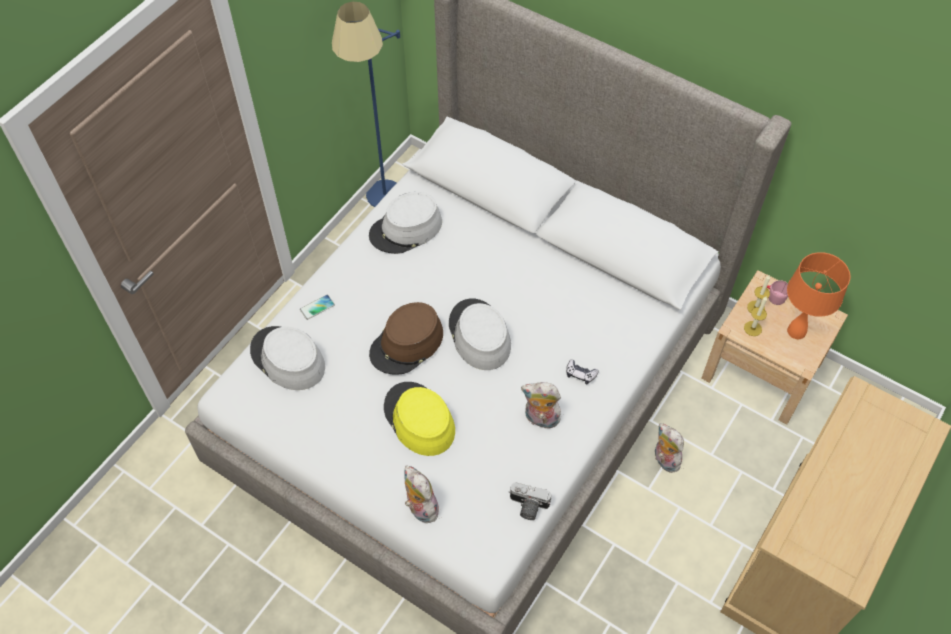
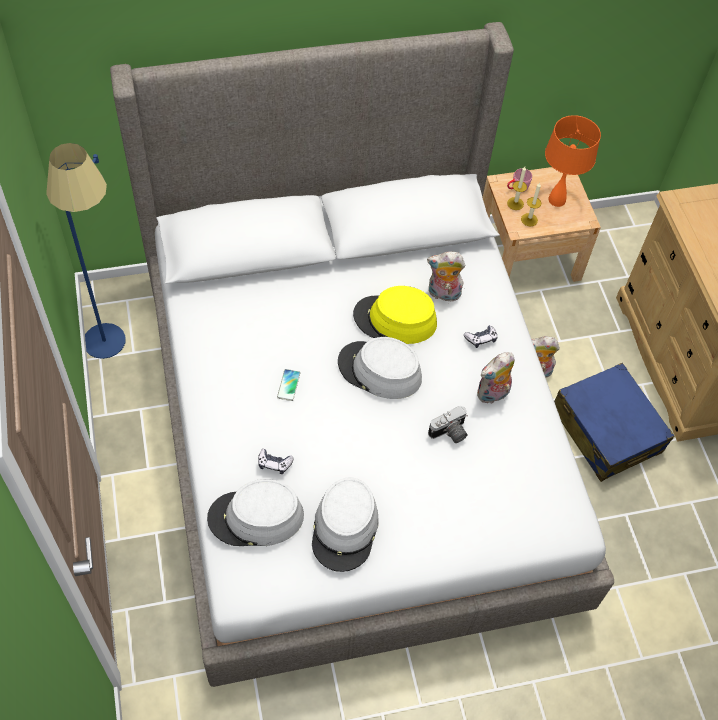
camera: 50 degrees left, 0 degrees up
phone [300,295,335,320] -> phone moved to [277,369,300,401]
grey hat [369,192,442,254] -> grey hat moved to [312,477,378,572]
brown hat [369,302,443,375] -> none
yellow hat [384,382,455,456] -> yellow hat moved to [353,286,437,344]
plush toy [404,465,442,523] -> plush toy moved to [427,252,465,302]
camera [509,482,552,520] -> camera moved to [428,406,468,443]
none -> game controller [258,449,294,474]
none -> blue suitcase [554,363,674,482]

